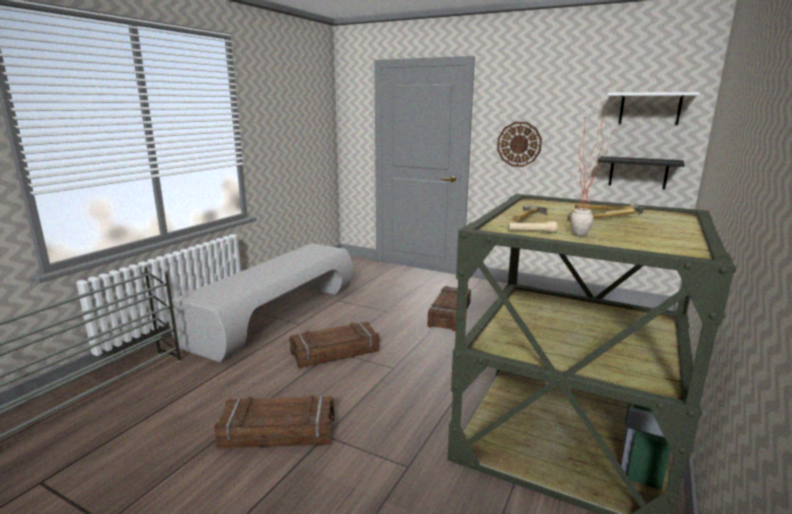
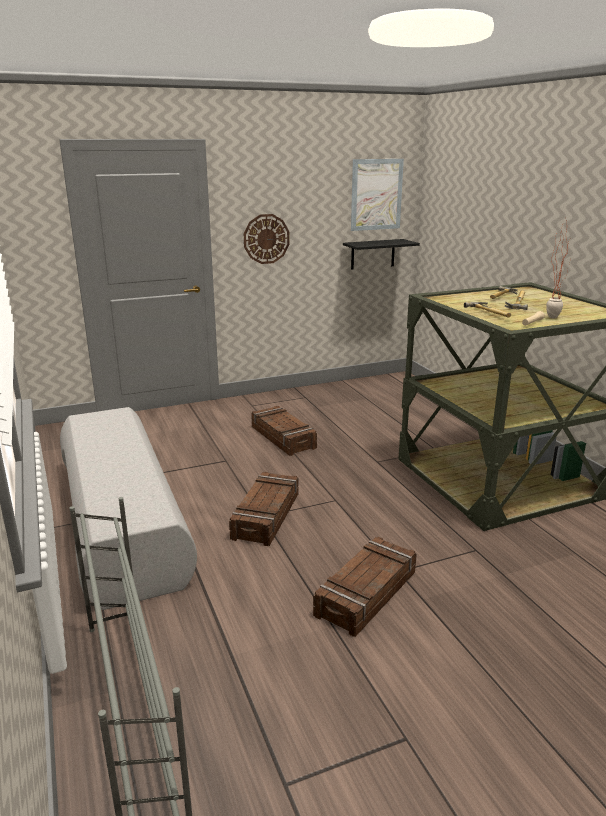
camera: 50 degrees left, 5 degrees up
white shelf [608,92,700,125] -> picture [351,159,404,231]

